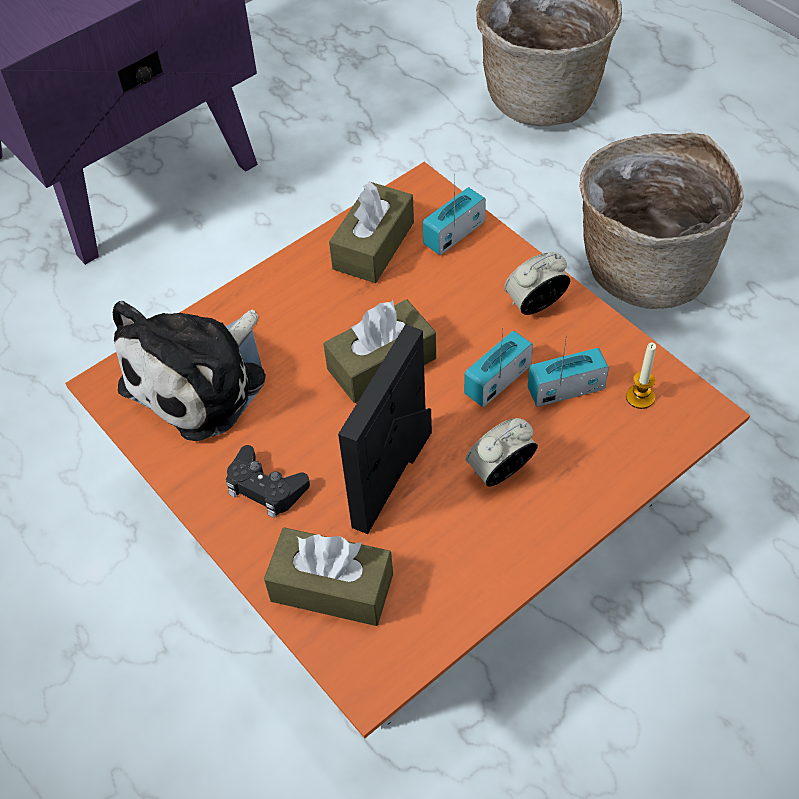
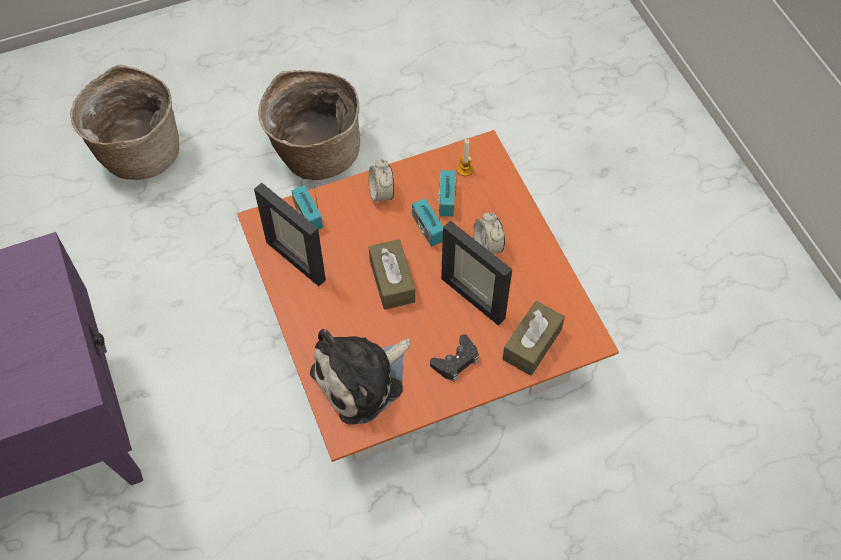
camera: 75 degrees left, 5 degrees up
plush toy [113,301,266,441] -> plush toy turned 90 degrees clockwise [310,329,411,425]
brown tissue box [329,182,414,283] -> picture frame [254,183,326,286]

